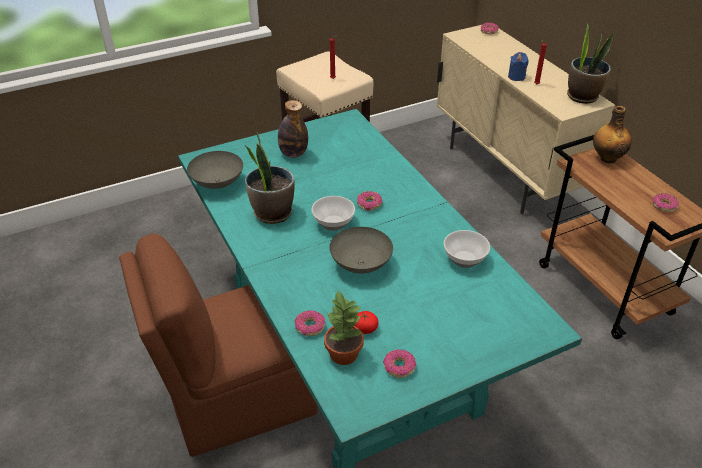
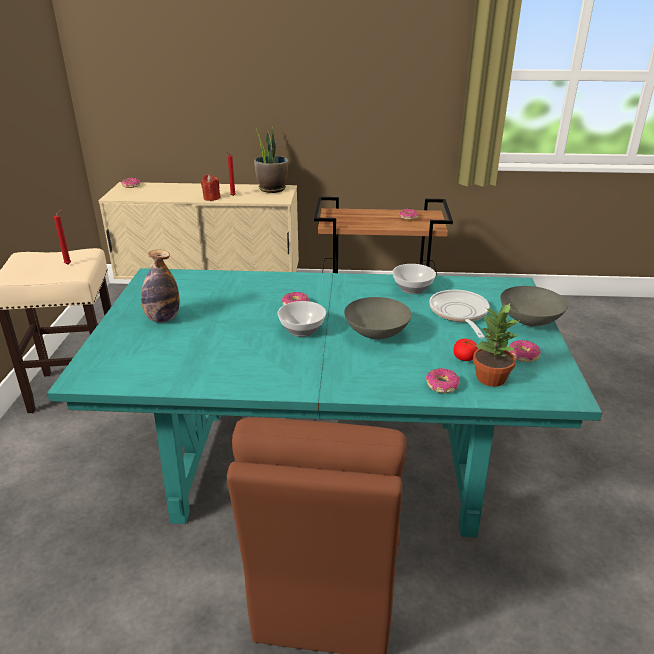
camera: 60 degrees left, 10 degrees down
grey bowl [187,151,243,189] -> grey bowl moved to [500,286,568,327]
potted plant [244,132,295,224] -> none
blue candle [508,52,529,81] -> red candle [201,175,221,201]
bottle [593,106,632,163] -> none
none -> frying pan [429,290,489,338]

